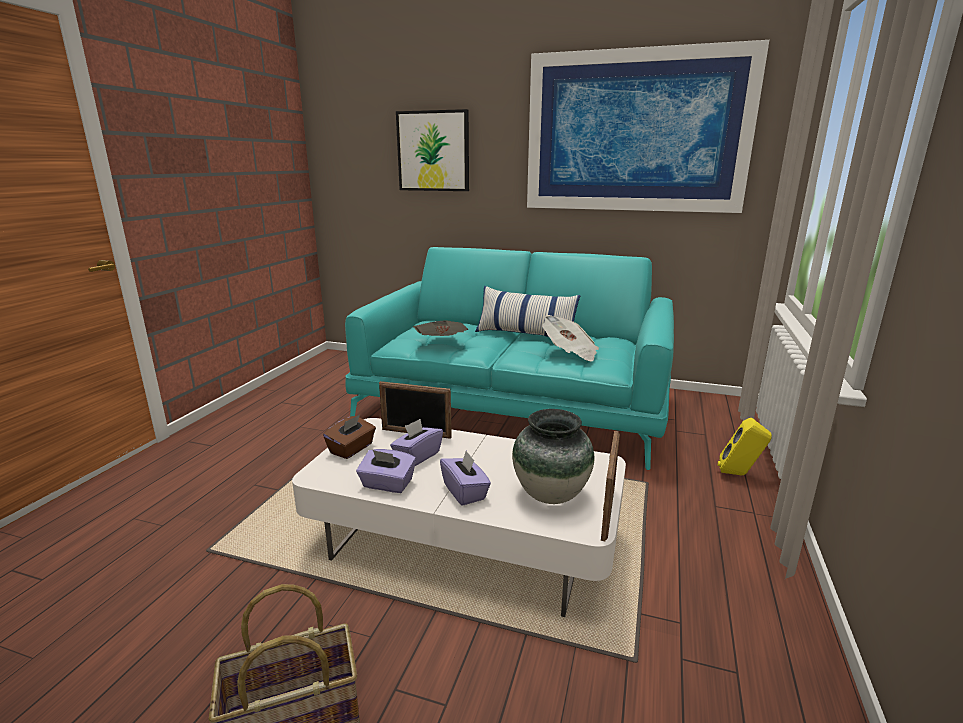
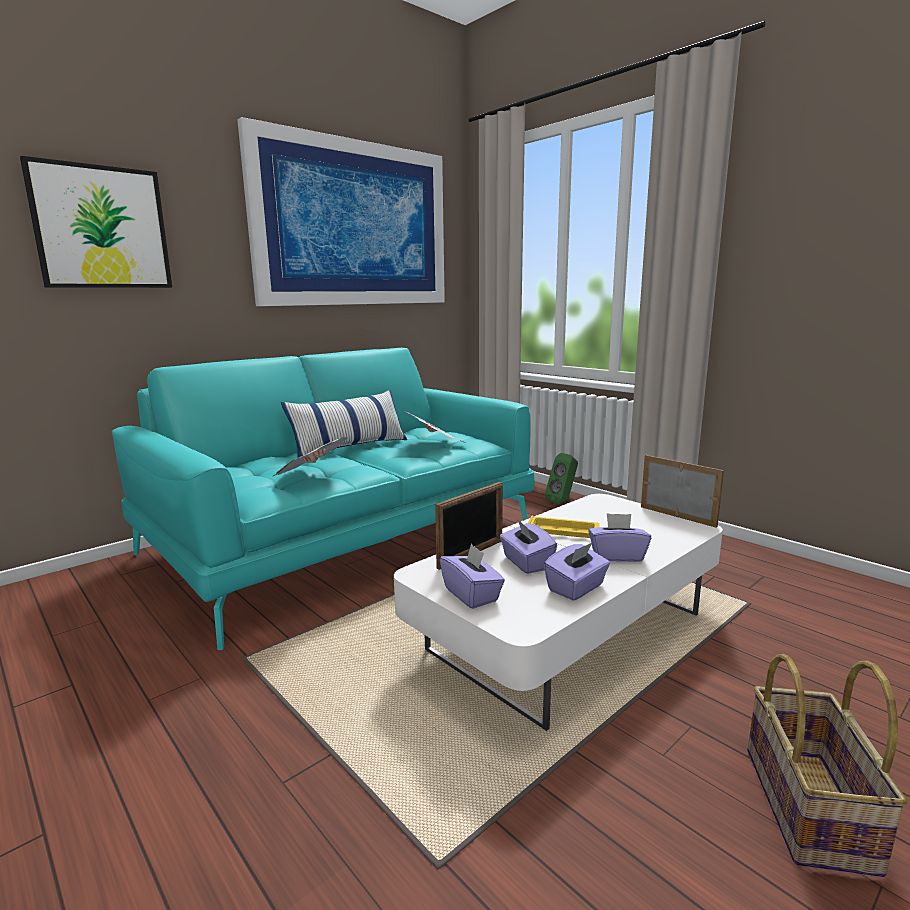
camera: 60 degrees left, 5 degrees down
brown tissue box [323,415,376,459] -> purple tissue box [440,544,505,609]
vase [512,409,594,504] -> none
yellow speaker [718,418,772,475] -> green speaker [545,453,578,504]
none -> yellow tray [528,516,600,538]

